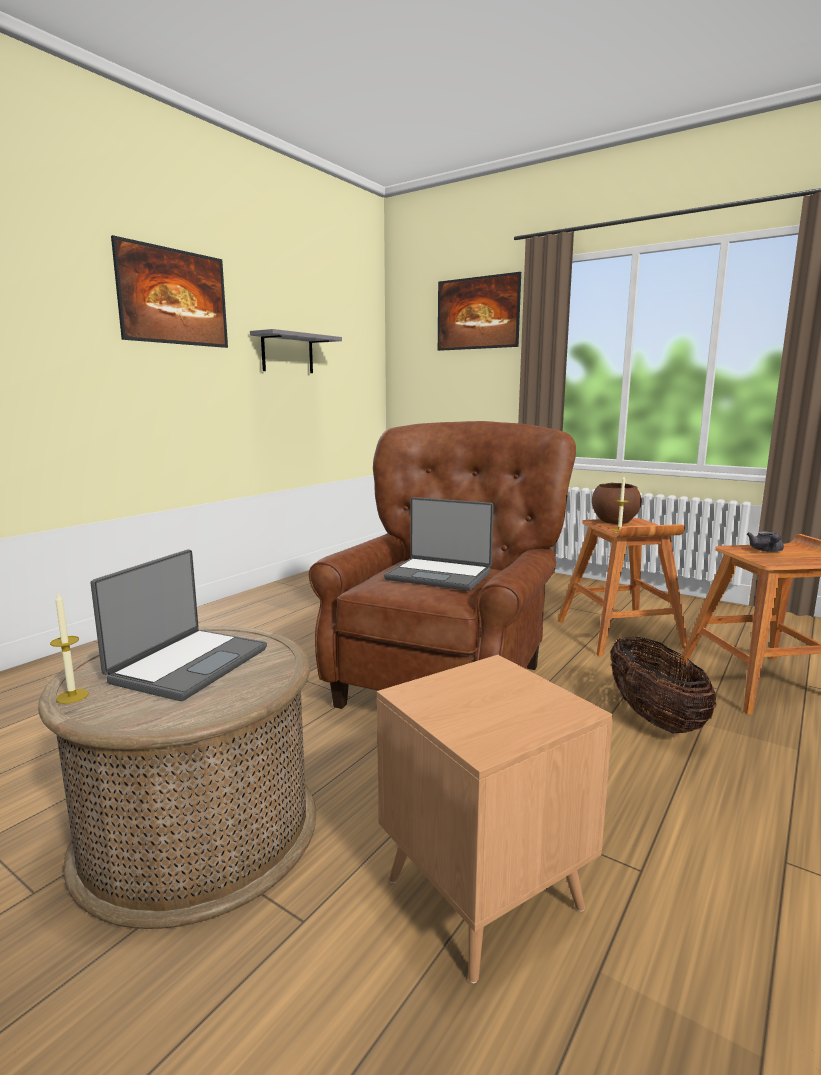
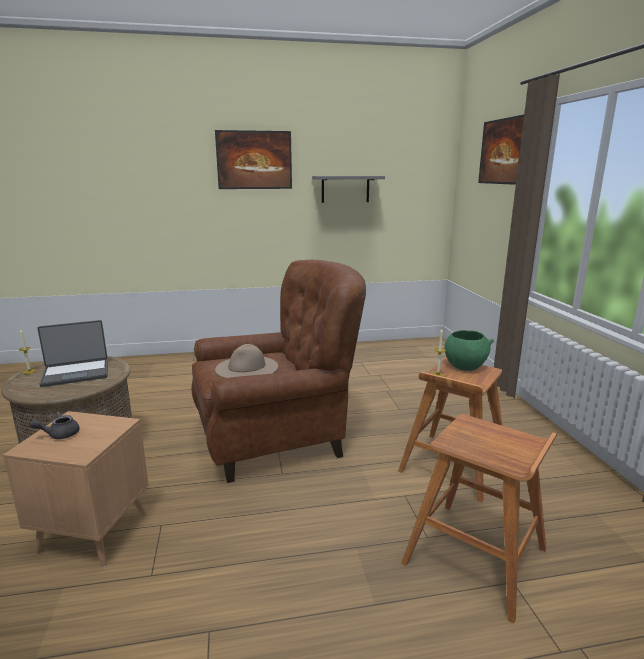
camera: 45 degrees right, 5 degrees up
laptop [384,497,494,591] -> beige hat [215,344,278,378]
brown bowl [592,483,642,524] -> green bowl [444,330,494,371]
basket [610,637,716,733] -> none
grey teapot [747,531,784,552] -> grey teapot moved to [29,412,80,439]

